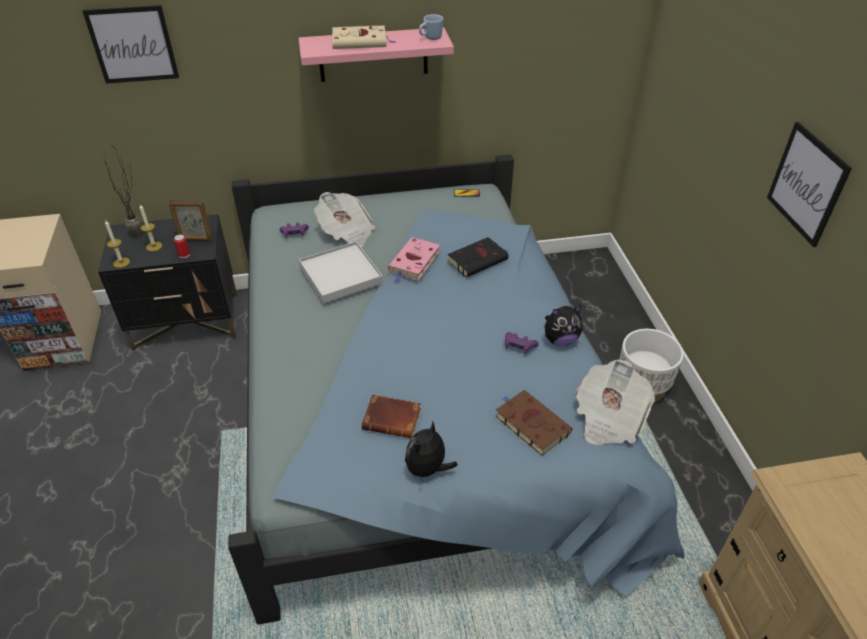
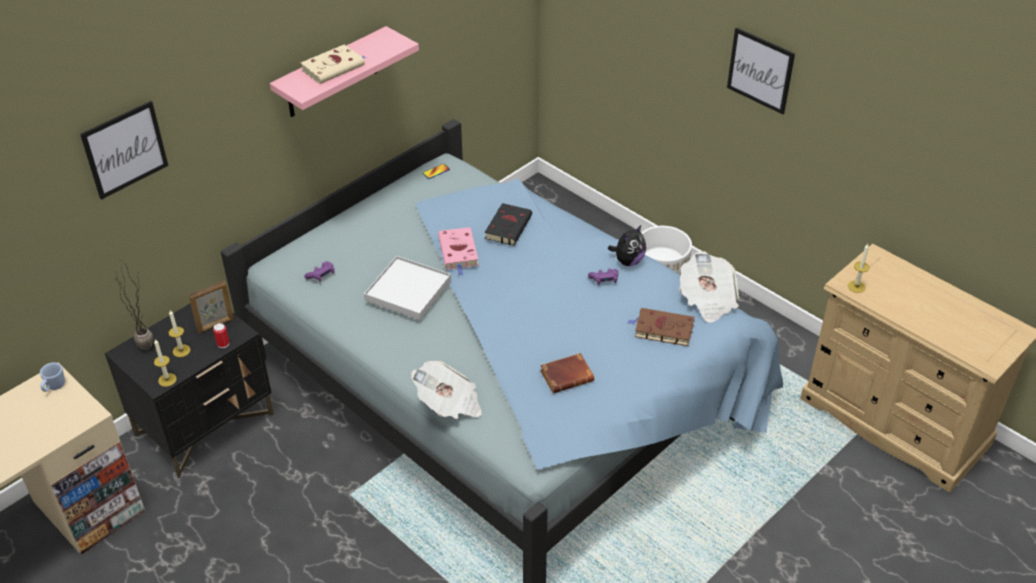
camera: 35 degrees left, 0 degrees up
newspaper [314,192,376,247] -> newspaper moved to [411,361,482,419]
plush toy [405,421,457,482] -> none
blue mug [419,14,443,40] -> blue mug moved to [40,362,65,392]
none -> candle [848,244,870,293]

